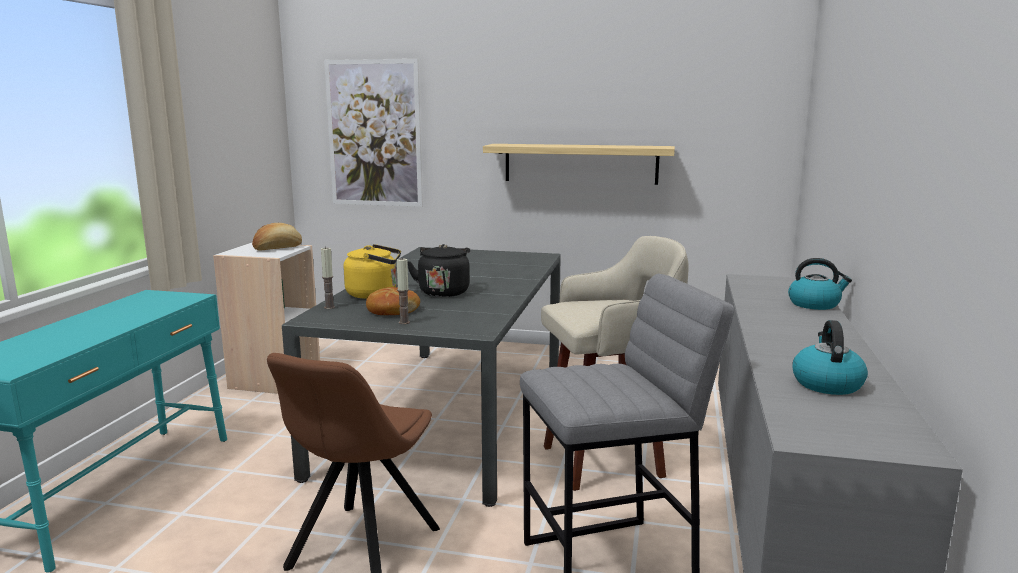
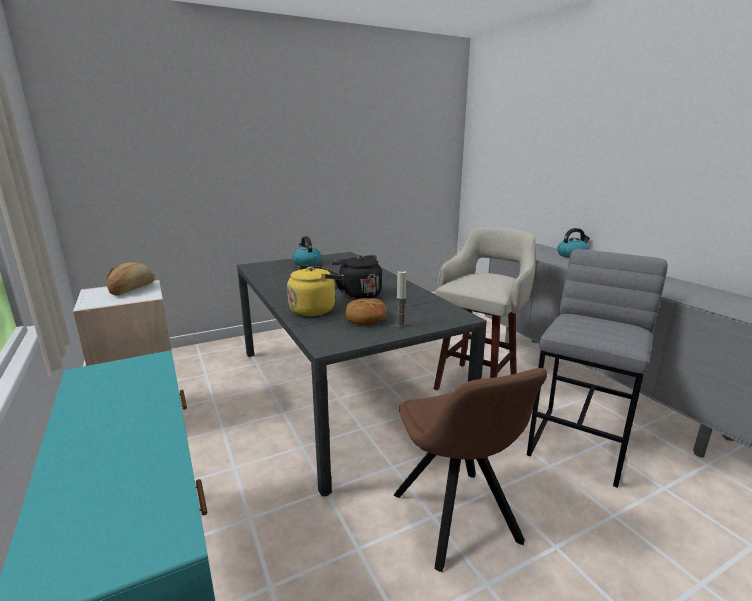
camera: 40 degrees left, 5 degrees up
candle [321,247,335,309] -> none
picture [324,59,423,207] -> none
shelf [483,144,675,185] -> none
kettle [793,320,868,395] -> kettle moved to [293,236,322,266]

